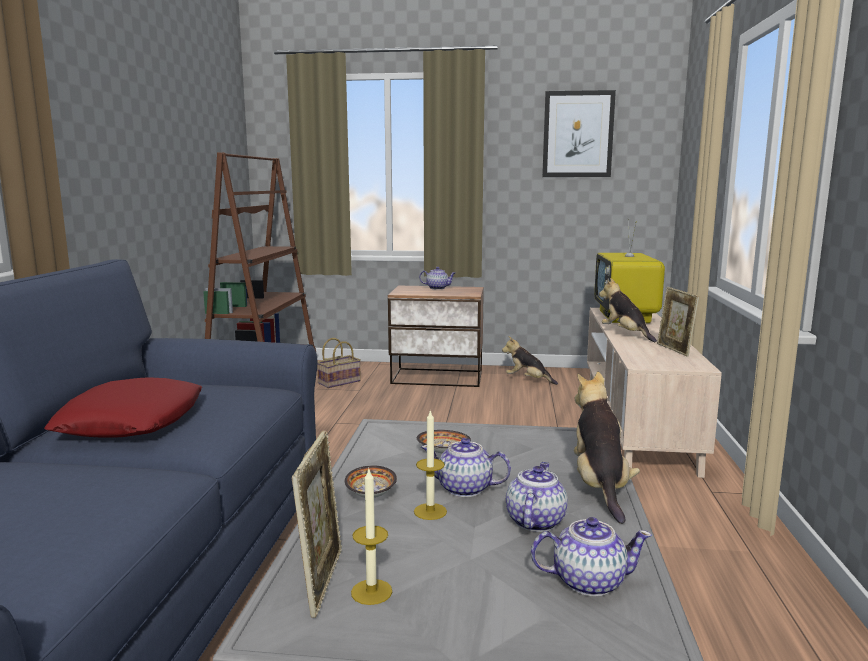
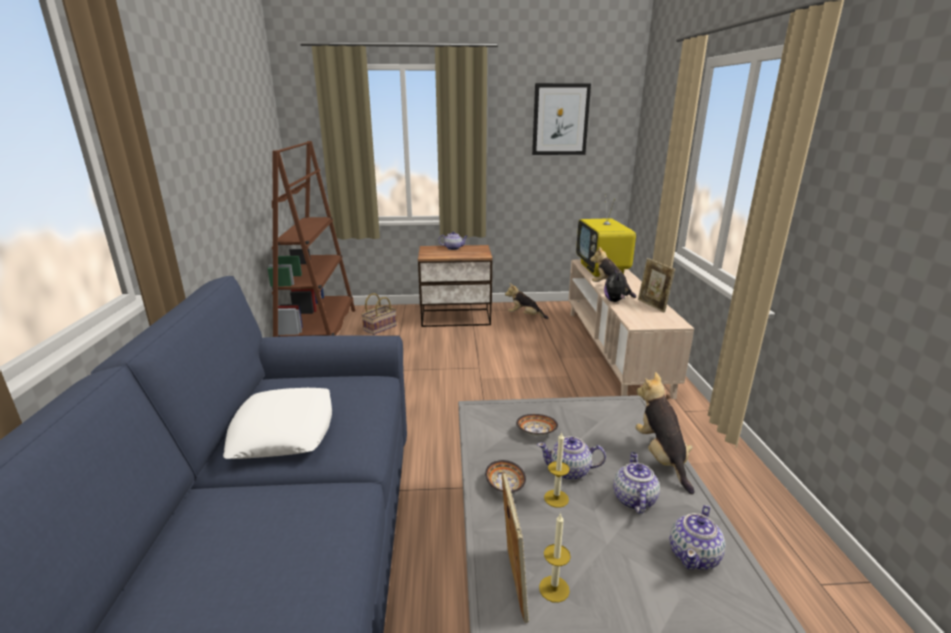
camera: 10 degrees left, 10 degrees up
red pillow [44,377,202,438] -> white pillow [223,388,332,459]
teapot [531,517,652,596] -> teapot turned 135 degrees clockwise [670,505,725,570]
none -> plush toy [604,270,631,302]

